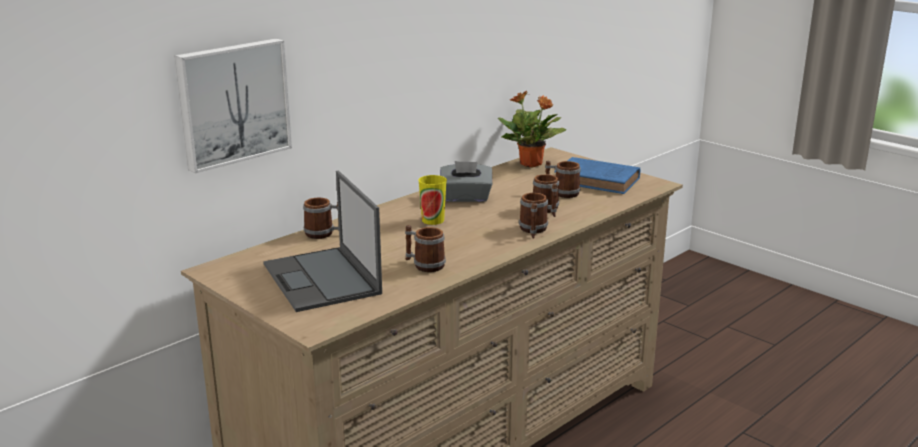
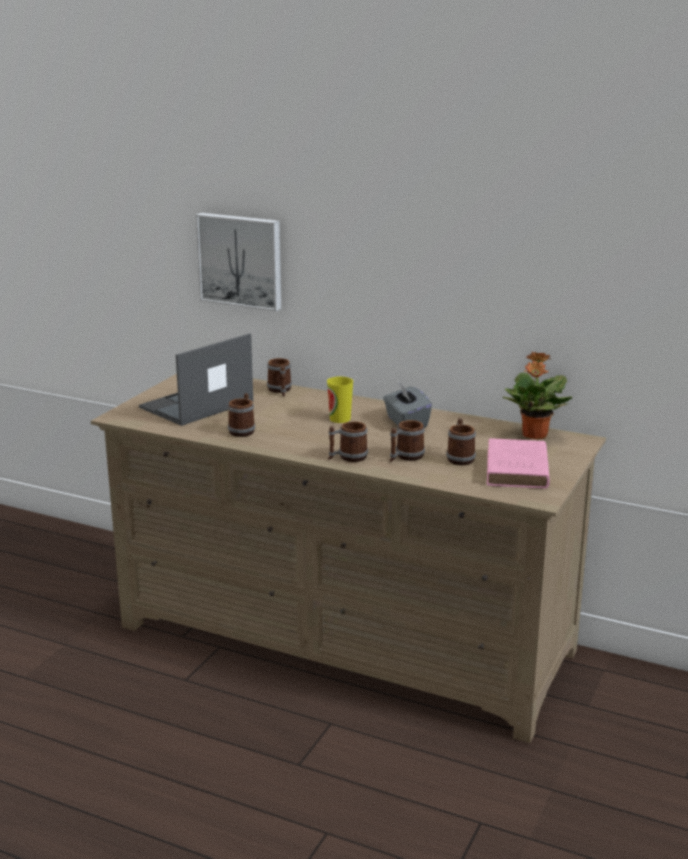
camera: 70 degrees right, 0 degrees up
blue book [554,157,640,194] -> pink book [487,438,550,489]

